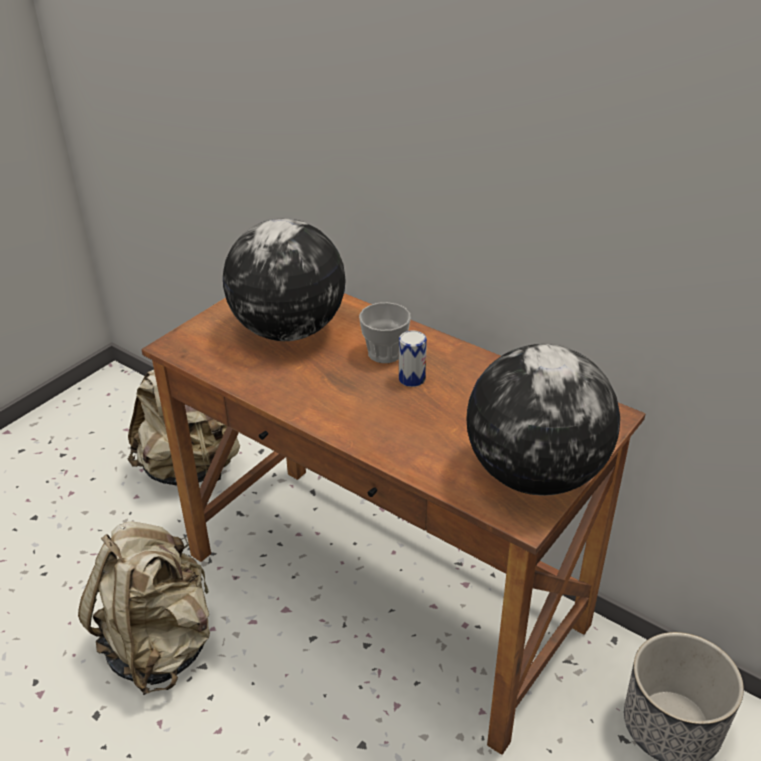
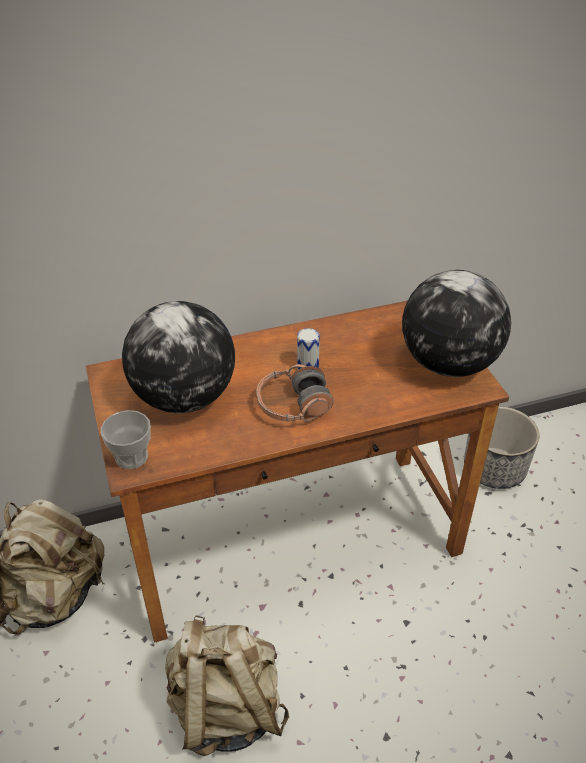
camera: 55 degrees left, 5 degrees up
cup [359,302,411,363] -> cup moved to [101,410,151,469]
none -> headphones [256,364,334,422]

